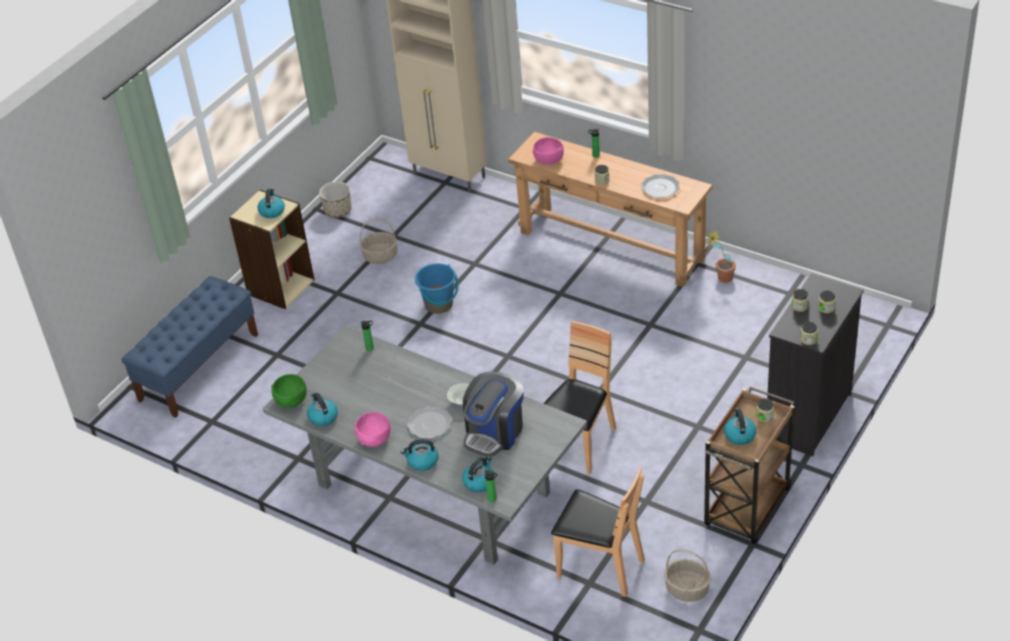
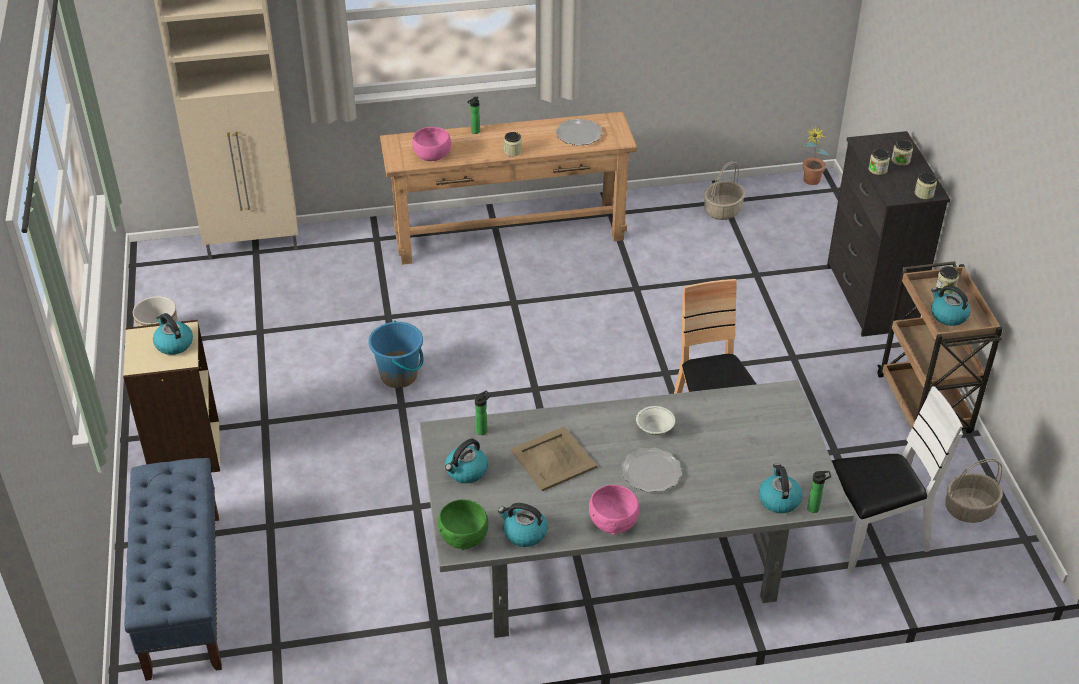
camera: 45 degrees left, 0 degrees up
basket [360,218,397,264] -> basket moved to [704,161,745,220]
kettle [401,439,439,471] -> kettle moved to [445,439,488,483]
coffee machine [463,372,524,457] -> none
brown chair [551,467,645,597] -> white chair [831,386,963,574]
potted plant [706,230,736,283] -> potted plant moved to [802,127,830,185]
none -> beige tray [511,426,597,491]

